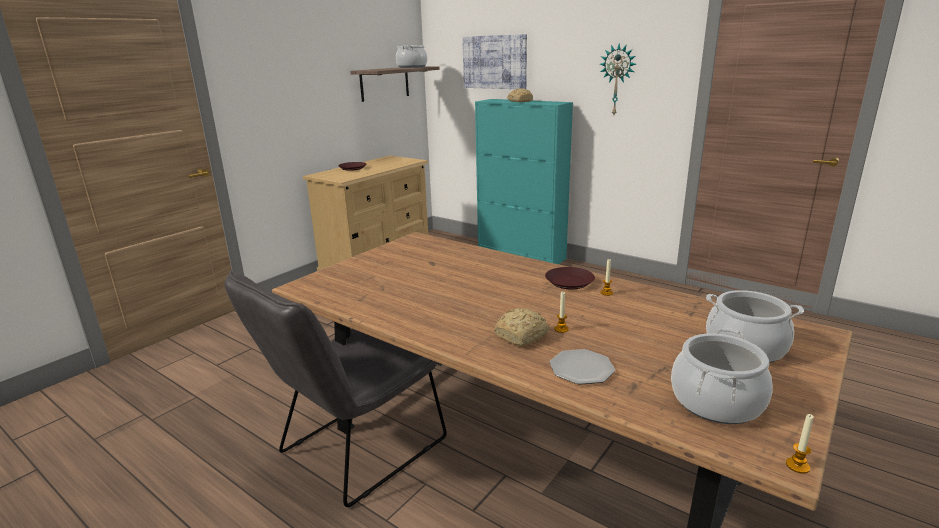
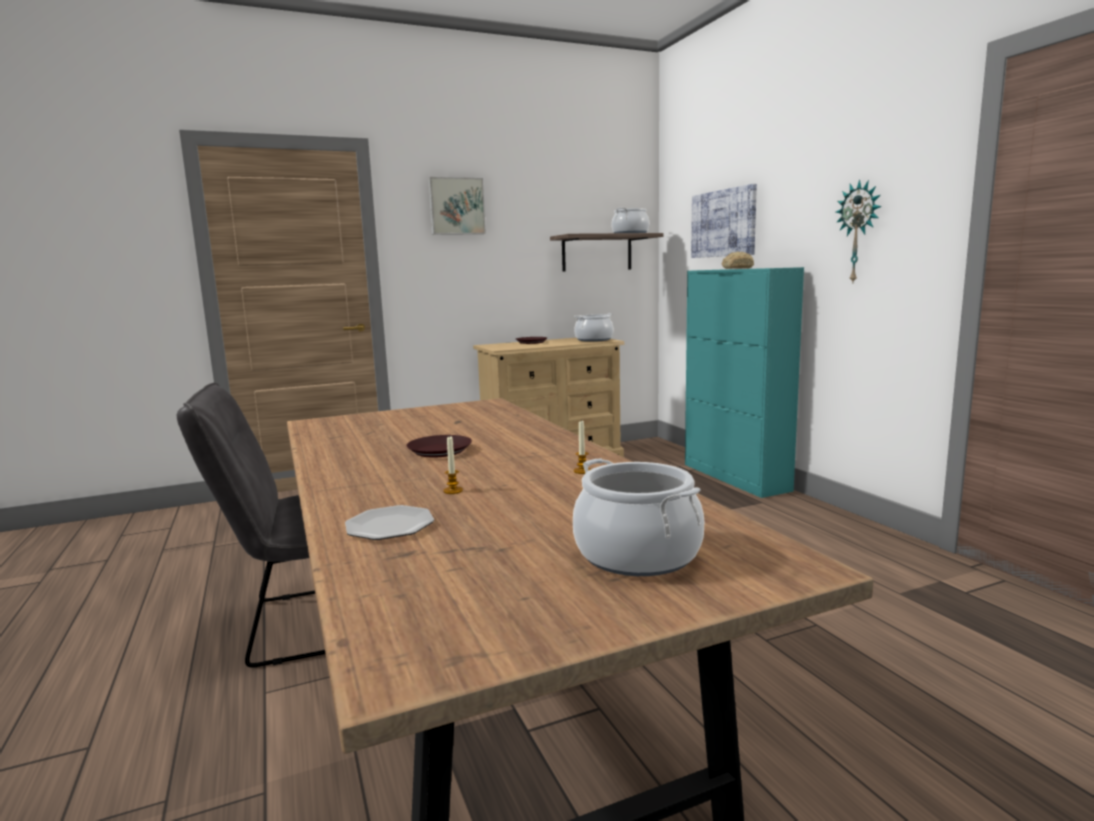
camera: 30 degrees right, 10 degrees down
bread [494,308,549,347] -> none
brown plate [545,267,595,289] -> brown plate moved to [406,435,472,458]
cooking pot [671,328,773,424] -> cooking pot moved to [574,313,613,342]
candle [786,414,814,474] -> none
none -> picture [428,177,486,235]

